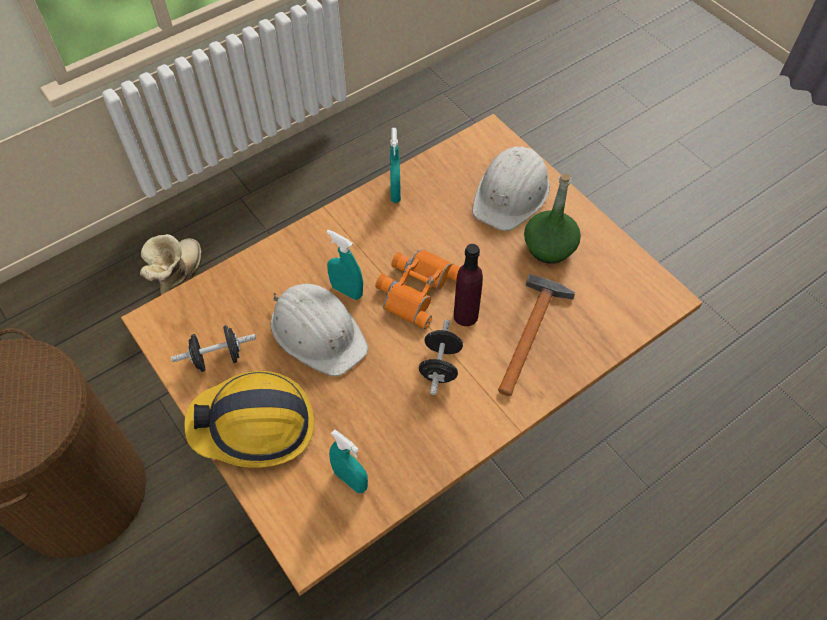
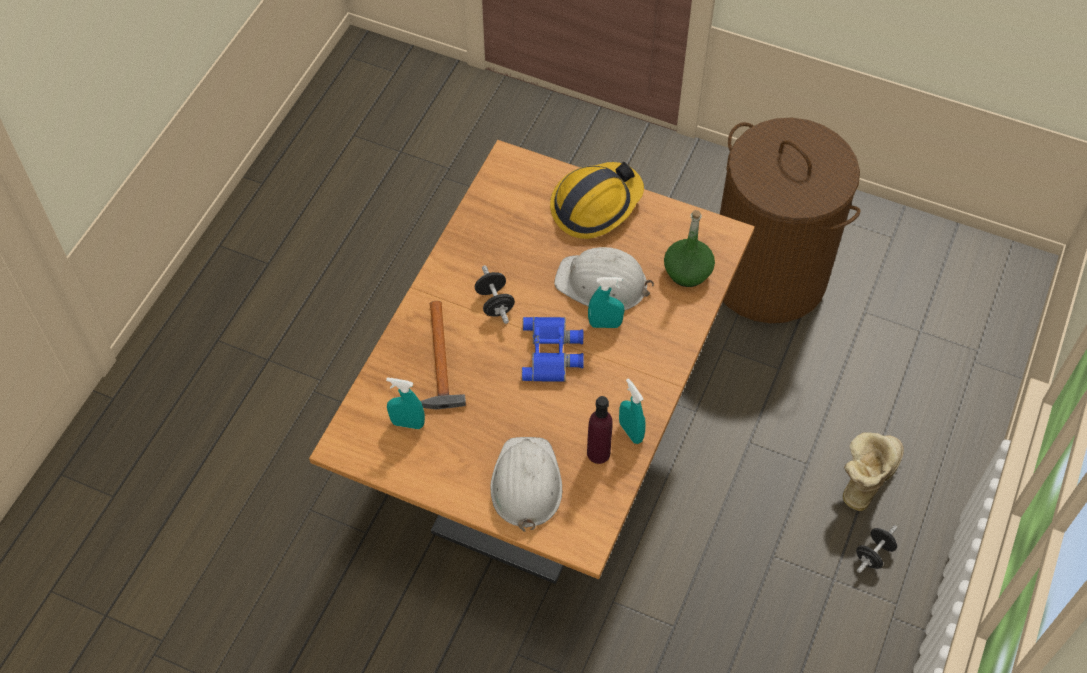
camera: 150 degrees right, 0 degrees up
boot [140,234,202,295] -> boot turned 120 degrees counterclockwise [843,432,904,511]
black dumbbell [171,325,256,372] -> black dumbbell moved to [856,525,897,573]
turquoise spray bottle [329,429,368,493] -> turquoise spray bottle moved to [386,377,425,429]
orange binoculars [375,249,460,329] -> blue binoculars [522,317,584,382]
purple bottle [453,244,483,326] -> purple bottle moved to [587,396,613,464]
green bottle [524,174,581,264] -> green bottle moved to [664,210,715,287]

